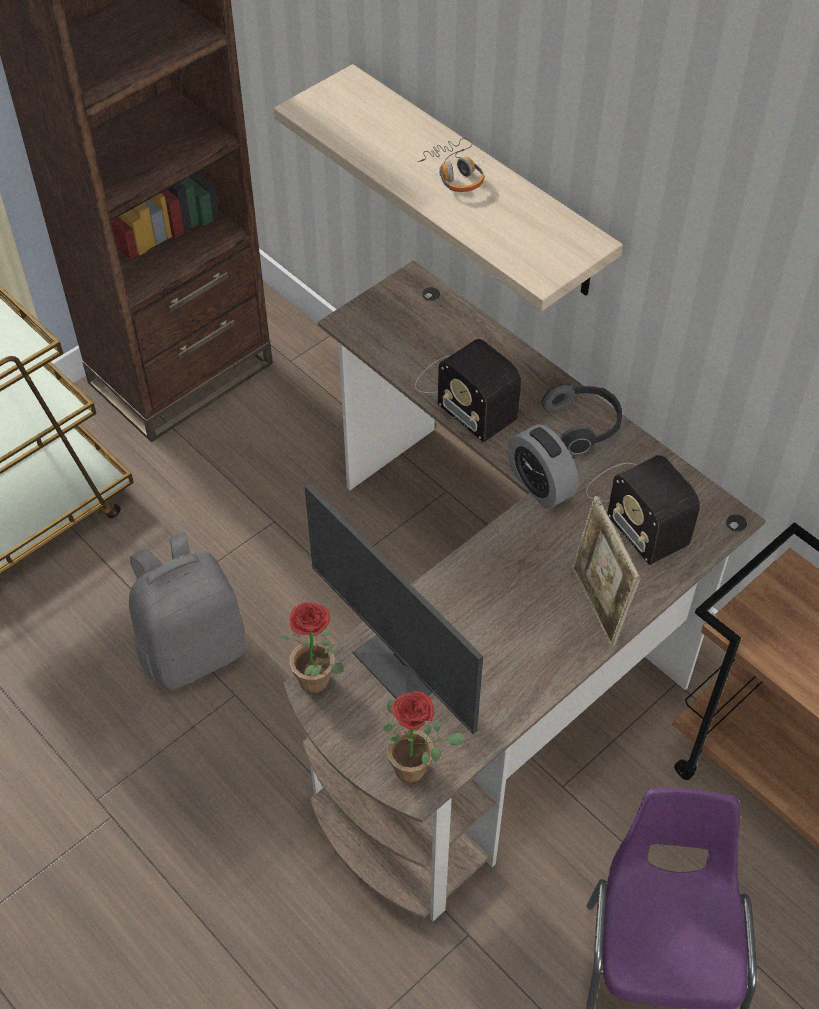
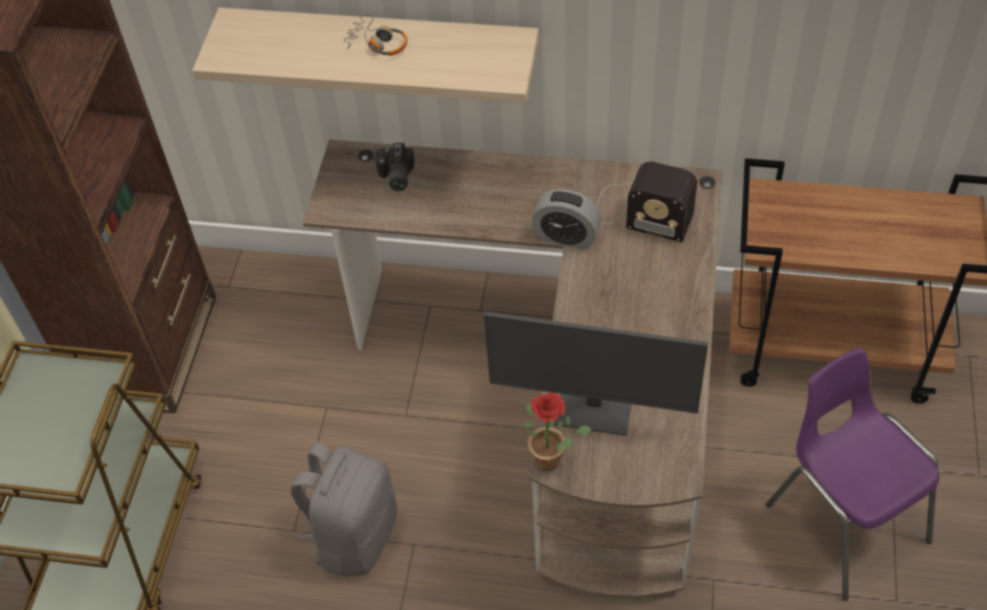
camera: 35 degrees left, 0 degrees up
potted plant [383,691,466,783] -> none
radio [415,339,521,442] -> none
headphones [541,383,622,454] -> none
picture frame [572,496,641,647] -> none
none -> camera [375,143,414,191]

